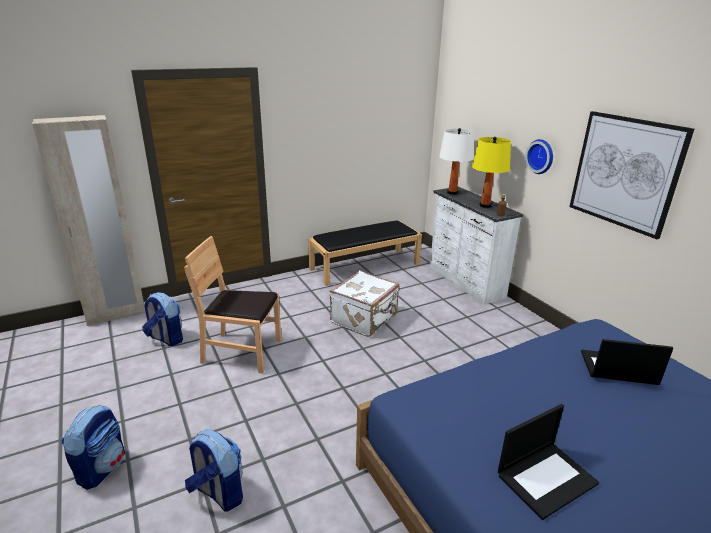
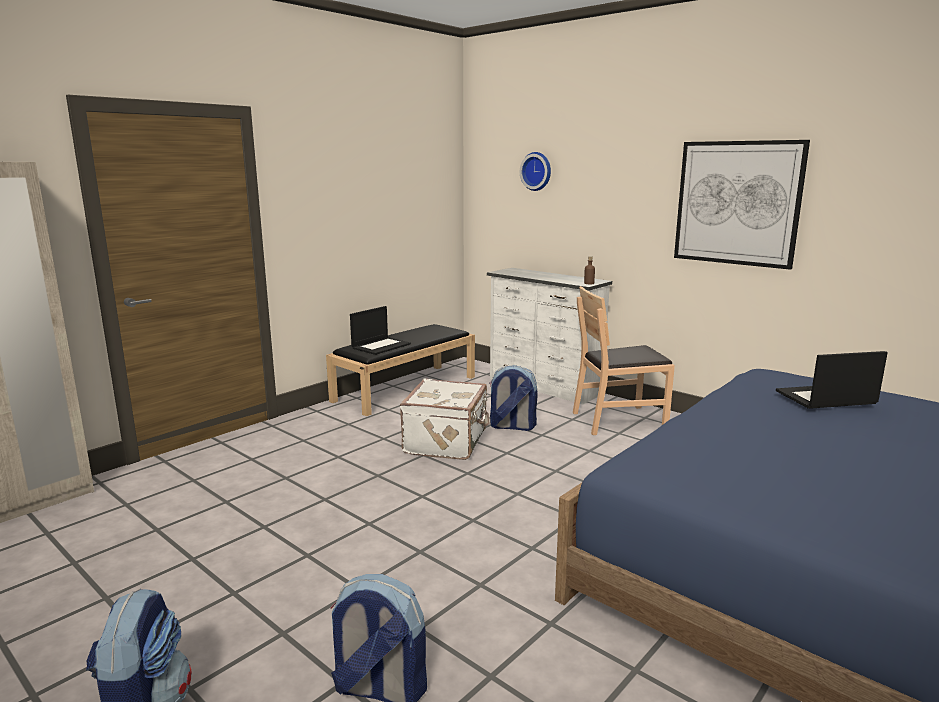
camera: 20 degrees left, 10 degrees down
backpack [142,292,183,346] -> backpack moved to [489,365,538,431]
brown chair [184,236,281,374] -> brown chair moved to [573,286,675,435]
white table lamp [439,128,474,195] -> none
yellow table lamp [472,137,511,208] -> none
laptop [498,404,599,520] -> laptop moved to [350,306,411,355]
wall clock [525,139,553,174] -> wall clock moved to [520,152,551,191]

